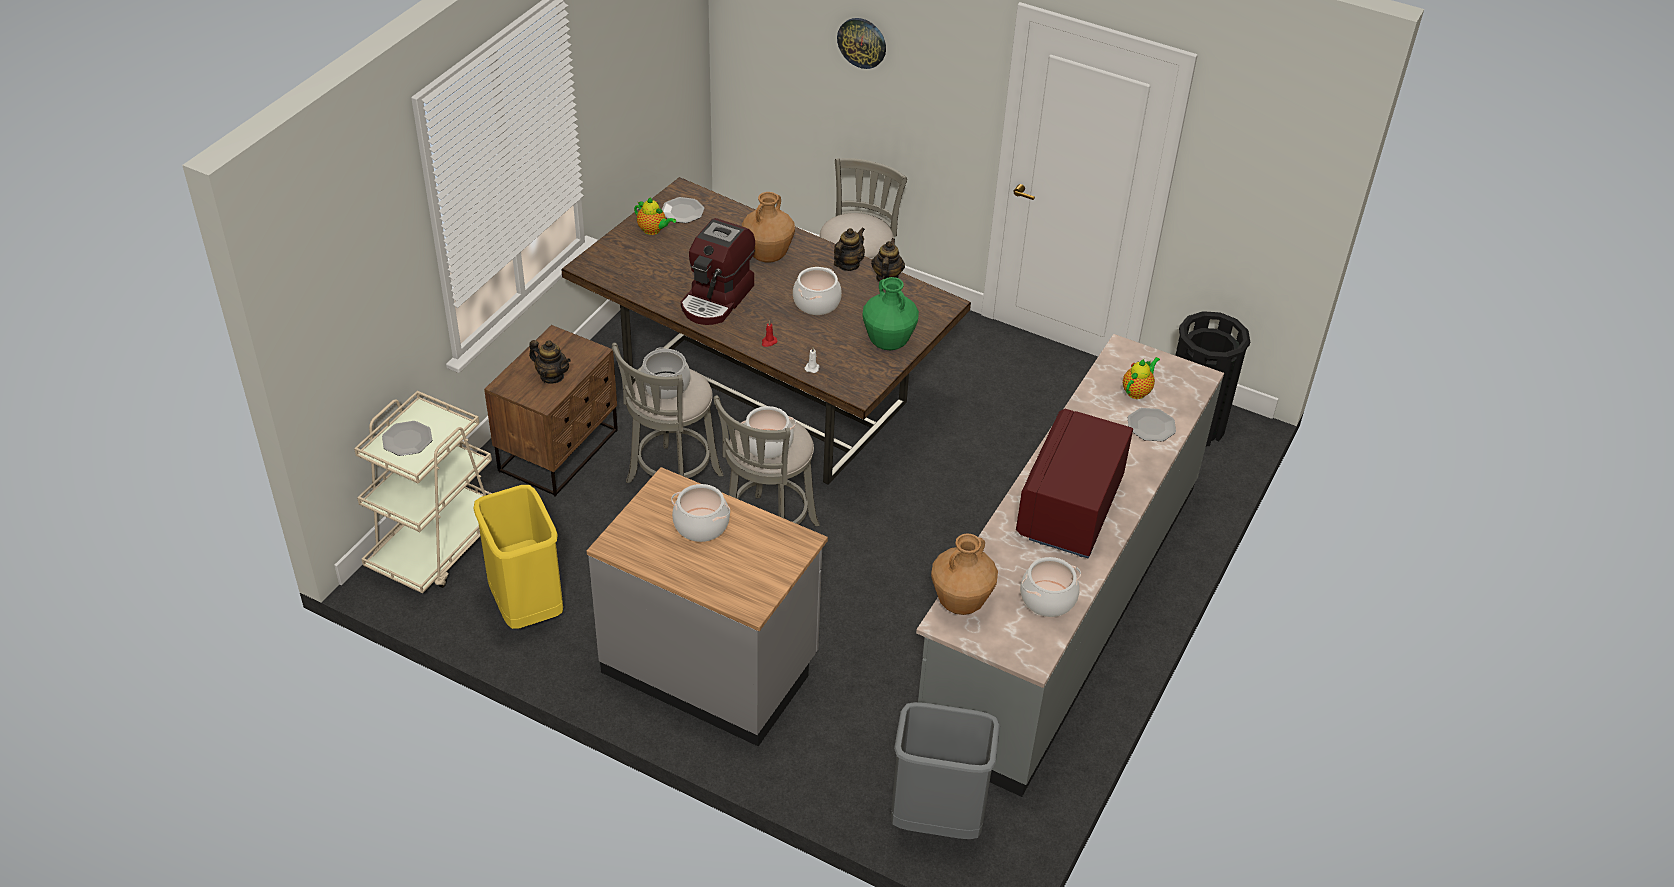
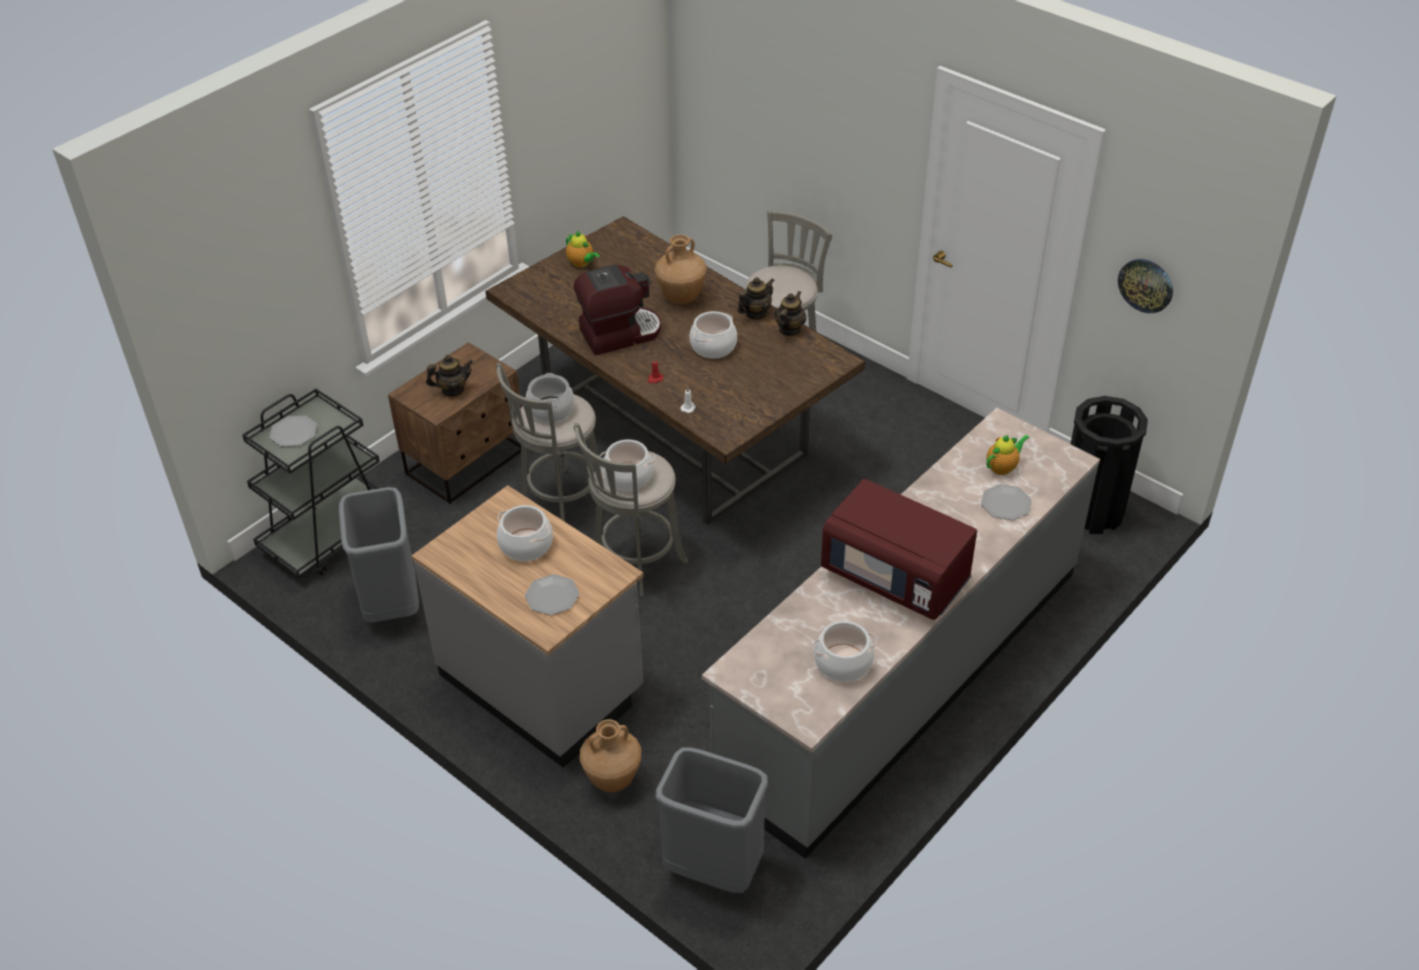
camera: 15 degrees right, 0 degrees up
beige cart [354,391,492,594] -> black cart [242,389,380,578]
yellow trash can [473,485,563,629] -> grey trash can [339,487,419,622]
teapot [529,340,571,384] -> teapot turned 60 degrees counterclockwise [426,355,473,397]
plate [662,197,704,223] -> plate moved to [525,574,579,615]
coffee machine [681,218,755,325] -> coffee machine turned 150 degrees counterclockwise [574,264,661,356]
wall clock [837,18,886,69] -> wall clock moved to [1118,259,1173,313]
green vase [862,277,919,350] -> none
brown vase [931,533,998,615] -> brown vase moved to [580,719,641,792]
red microwave [1016,409,1133,559] -> red microwave turned 90 degrees counterclockwise [821,479,977,620]

